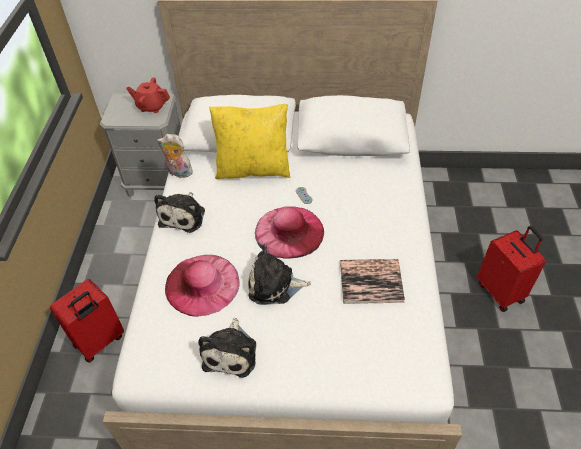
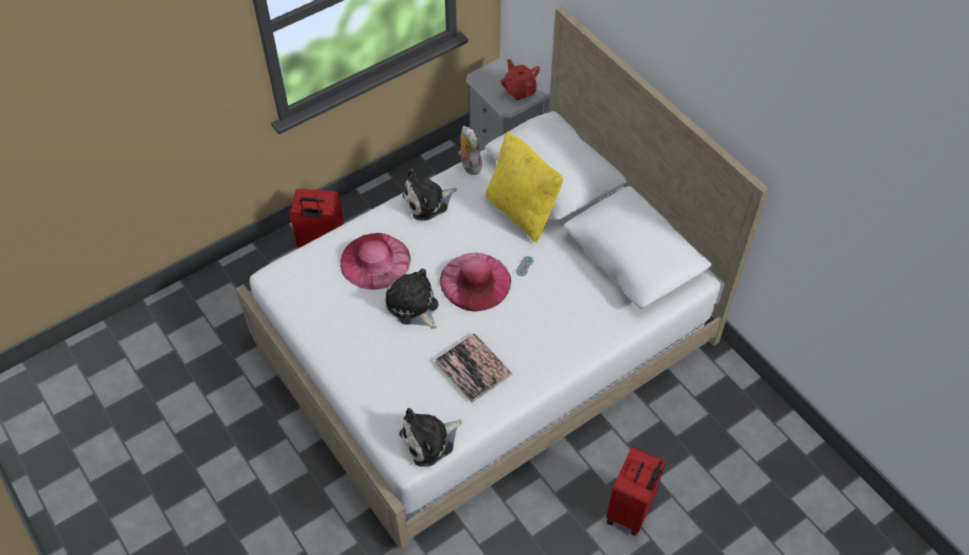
camera: 50 degrees right, 5 degrees up
plush toy [198,318,256,378] -> plush toy moved to [399,408,462,467]

